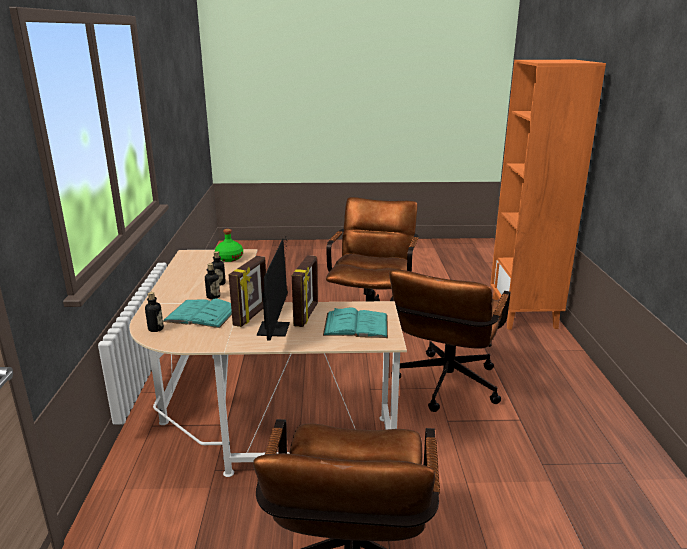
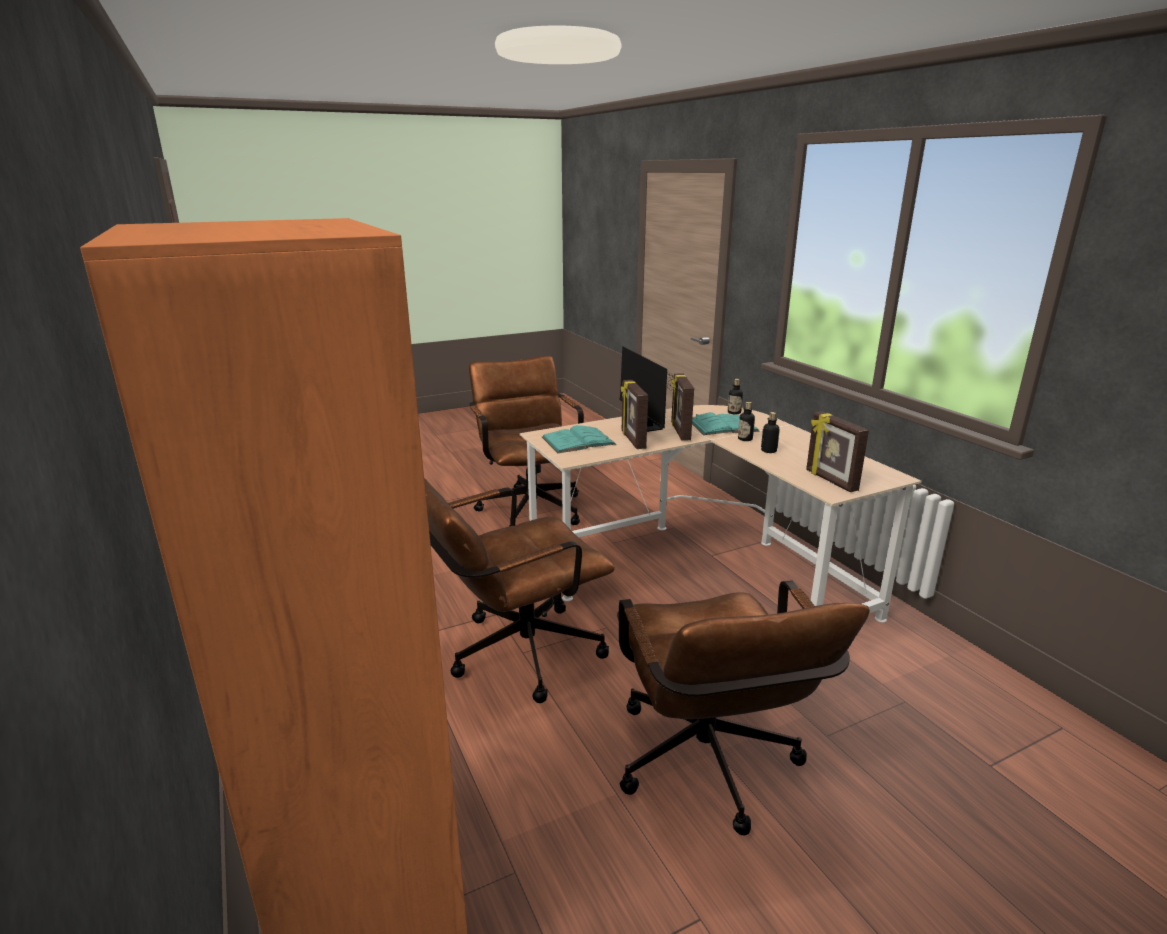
camera: 155 degrees right, 0 degrees up
green bottle [215,229,243,262] -> picture frame [806,411,869,492]
brown office chair [389,270,510,412] -> brown office chair turned 120 degrees counterclockwise [424,478,615,703]

